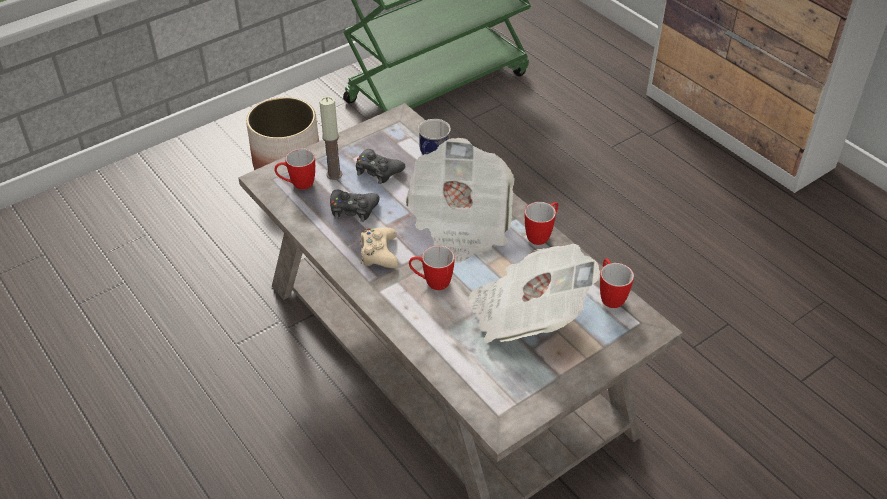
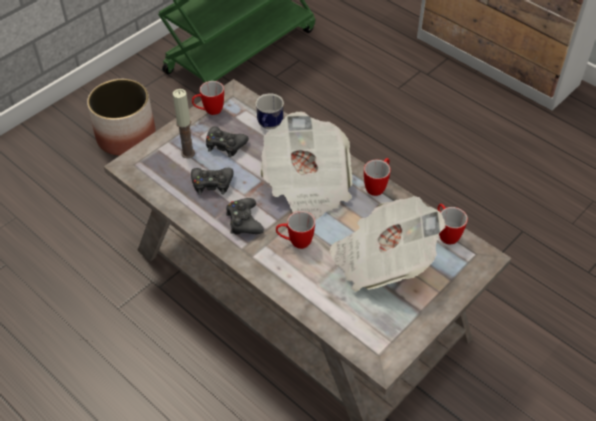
camera: 10 degrees left, 5 degrees up
mug [275,148,315,190] -> mug moved to [192,81,224,115]
beige game controller [360,227,398,268] -> black game controller [226,198,264,235]

